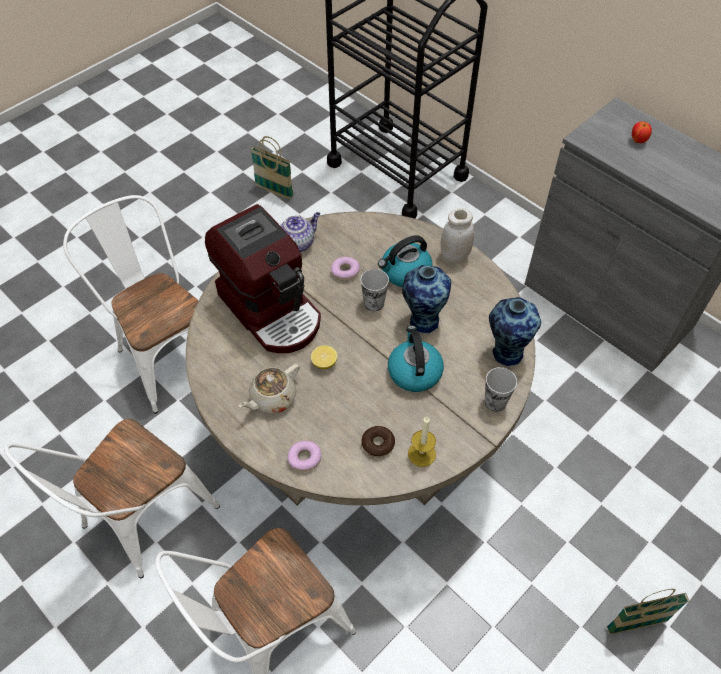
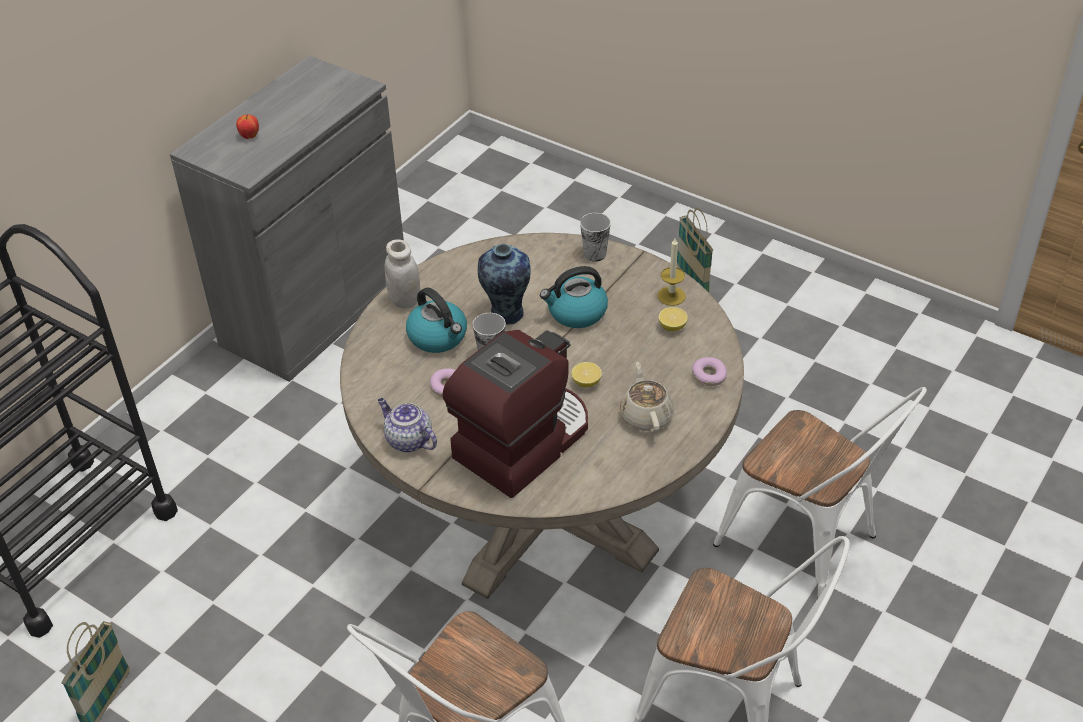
camera: 100 degrees left, 10 degrees down
beige teapot [239,364,300,414] -> beige teapot turned 135 degrees counterclockwise [620,362,674,433]
donut [361,426,395,457] -> lemon [658,307,688,331]
vase [489,297,541,366] -> none

